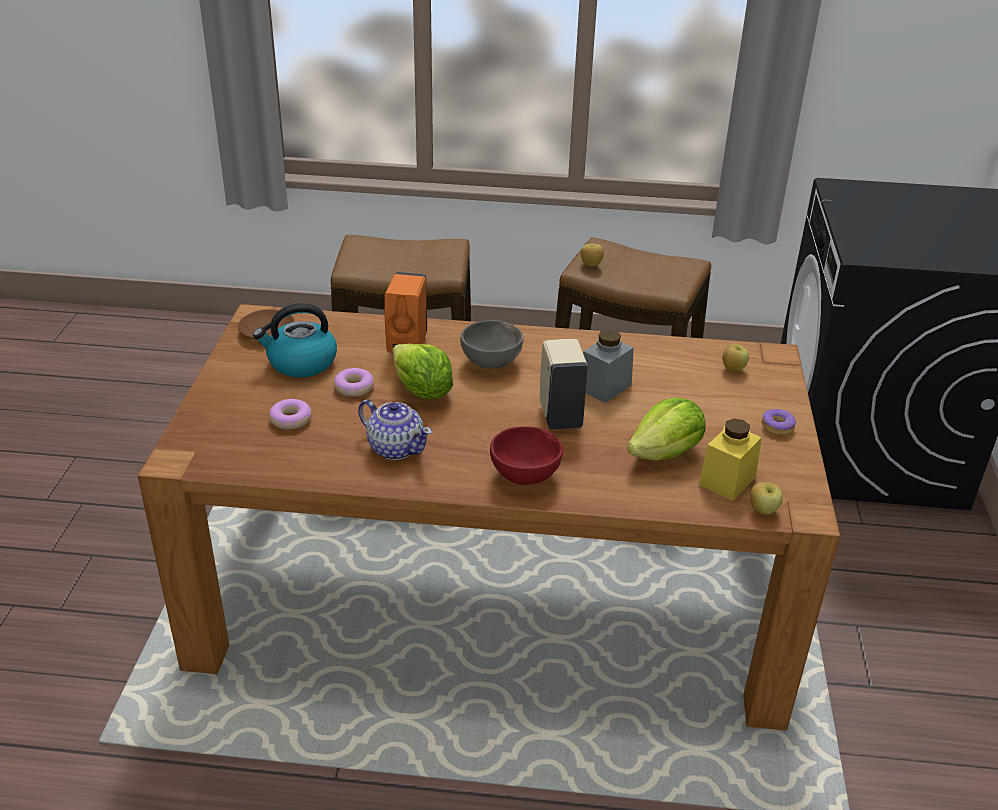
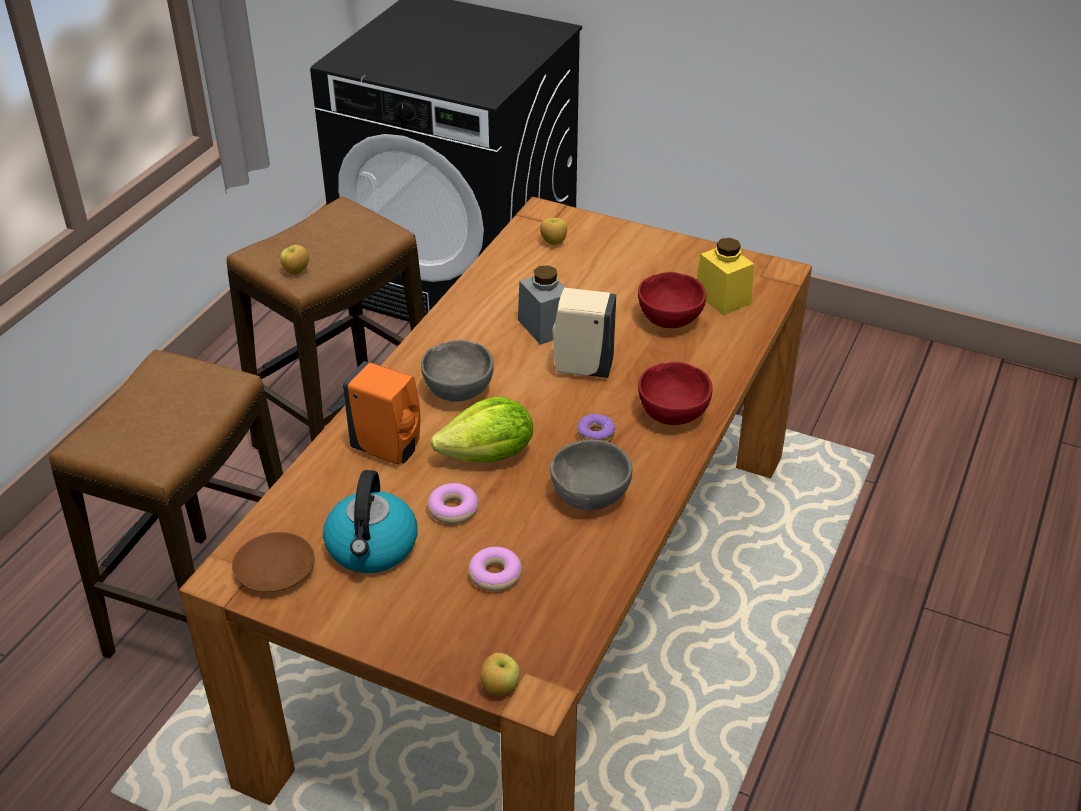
camera: 70 degrees left, 5 degrees up
teapot [358,399,432,460] -> grey bowl [550,439,632,510]
lettuce [627,398,706,461] -> red bowl [638,272,706,328]
apple [750,482,783,515] -> apple moved to [480,653,520,695]
donut [761,409,796,435] -> donut moved to [577,414,615,442]

